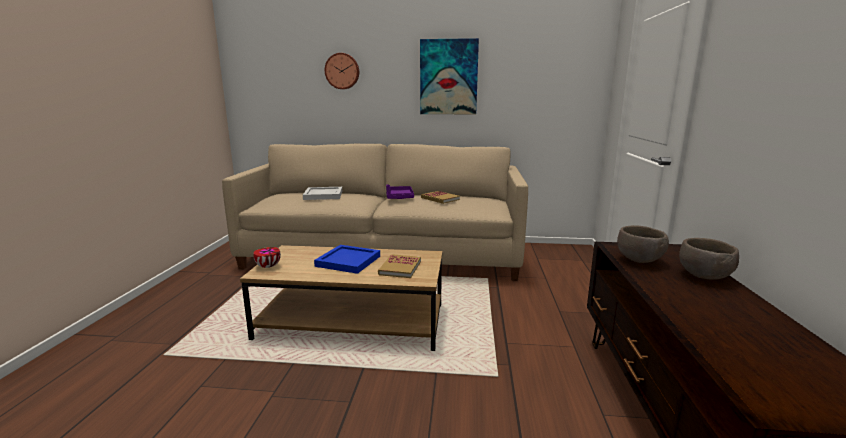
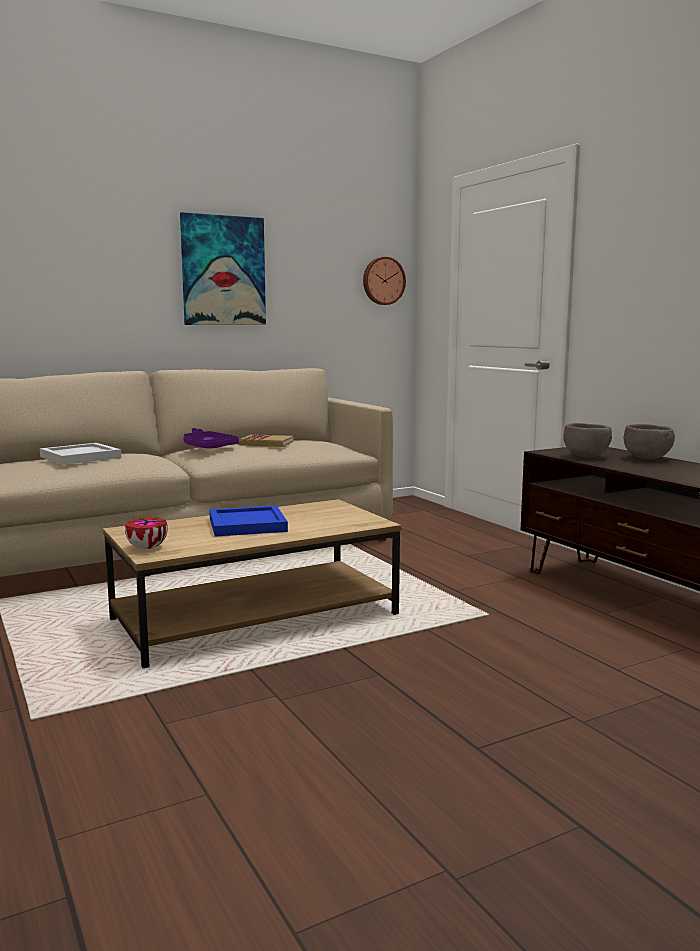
camera: 35 degrees left, 5 degrees down
wall clock [325,53,359,89] -> wall clock moved to [363,257,406,305]
book [378,254,421,278] -> none

